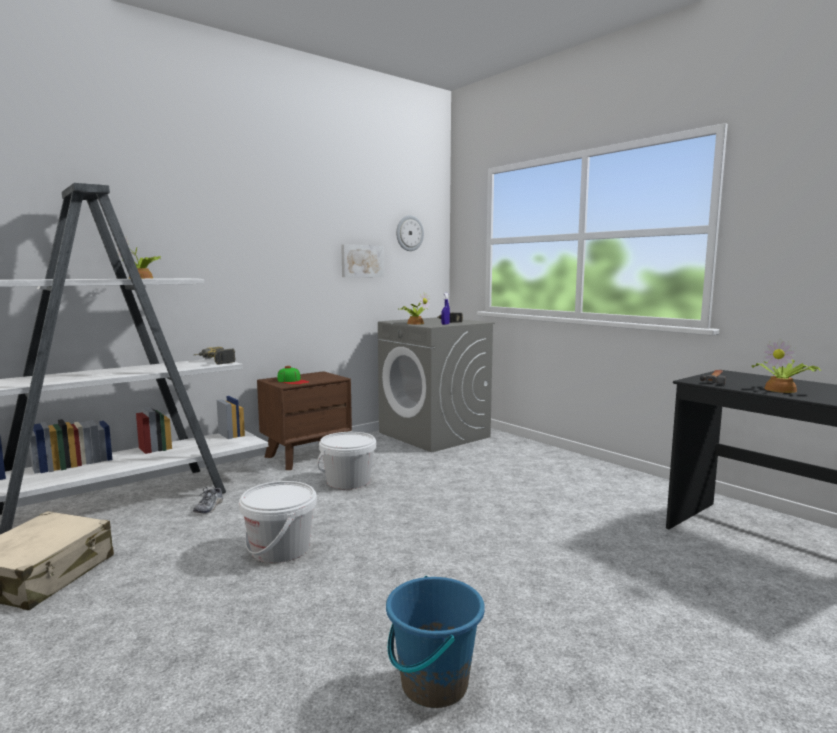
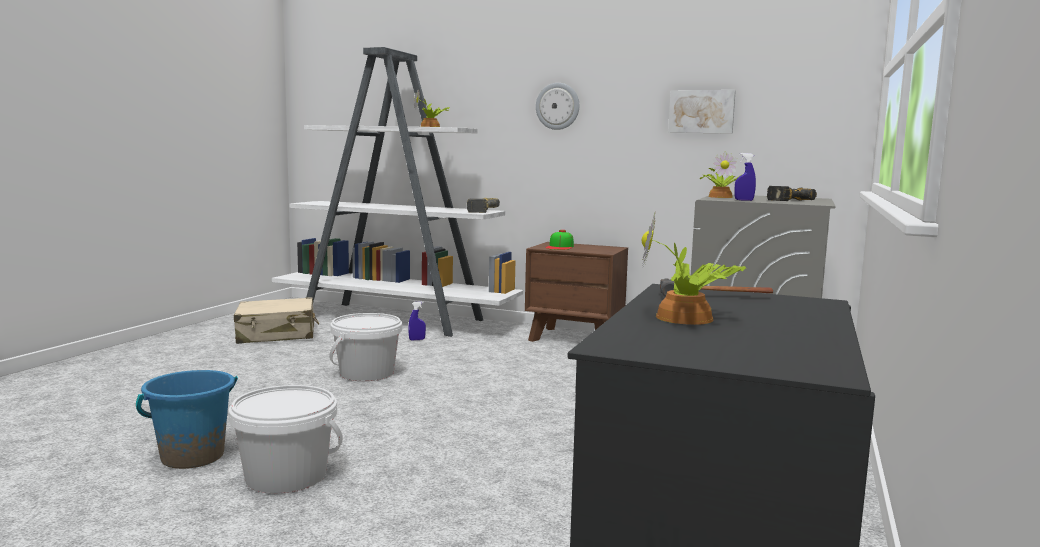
camera: 60 degrees right, 0 degrees up
shoe [193,486,223,513] -> blue spray bottle [408,301,426,340]
white bucket [317,432,376,489] -> white bucket moved to [229,385,343,494]
wall clock [396,215,424,251] -> wall clock moved to [536,83,579,130]

